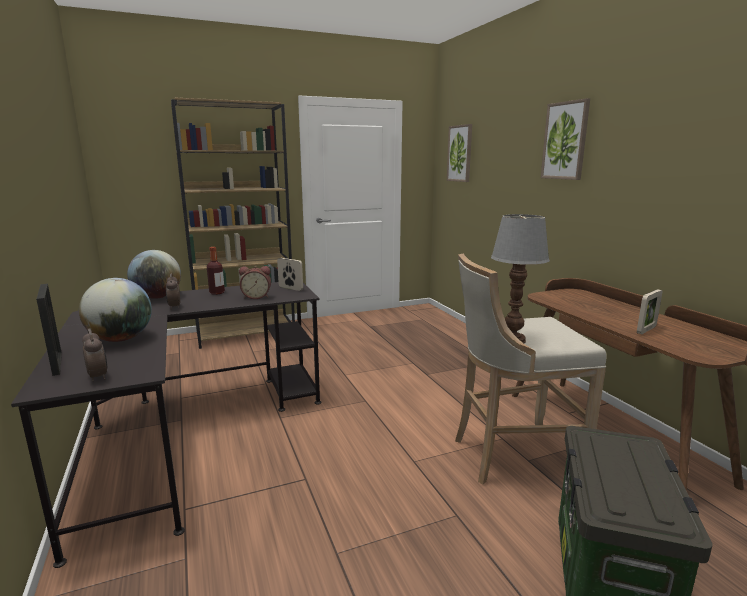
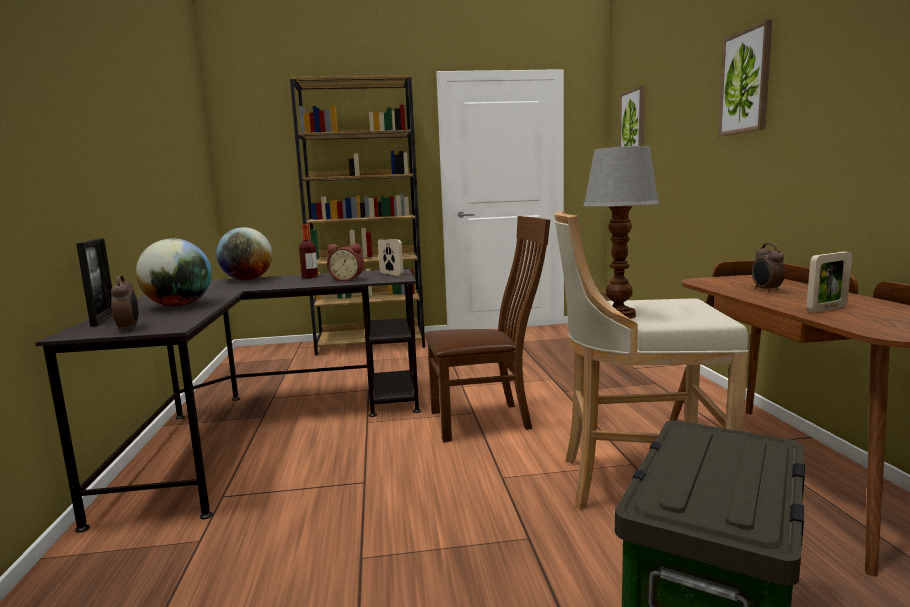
camera: 15 degrees right, 5 degrees down
alarm clock [166,273,181,310] -> alarm clock moved to [752,243,785,292]
none -> brown chair [424,216,550,442]

